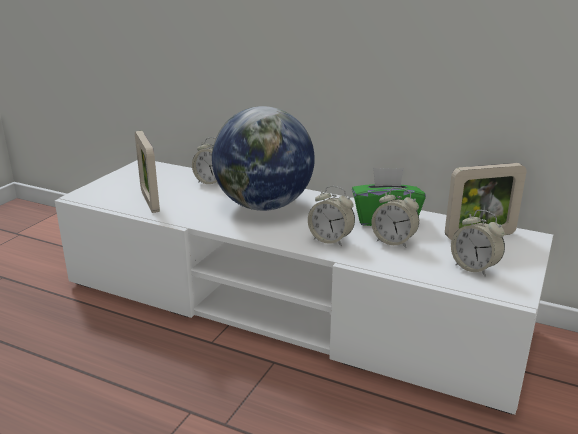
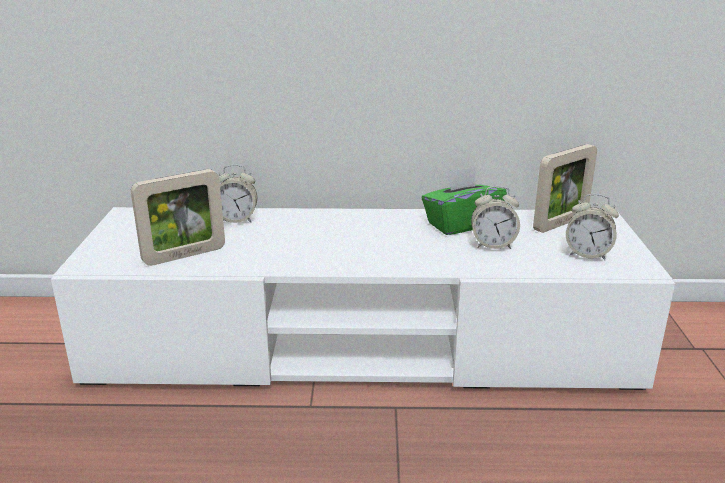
camera: 25 degrees left, 0 degrees up
picture frame [135,131,160,213] -> picture frame turned 75 degrees counterclockwise [131,169,225,266]
globe [212,106,315,211] -> none
alarm clock [308,186,355,246] -> none

